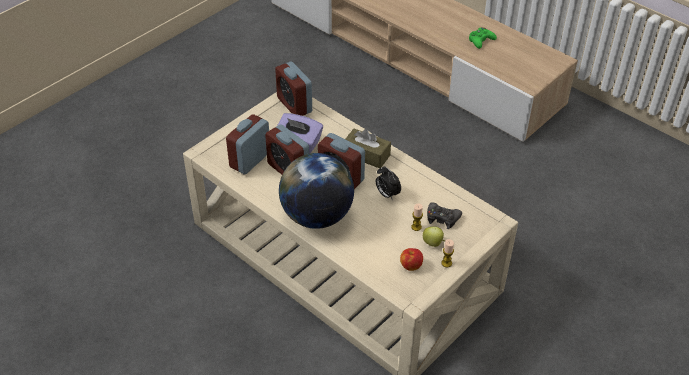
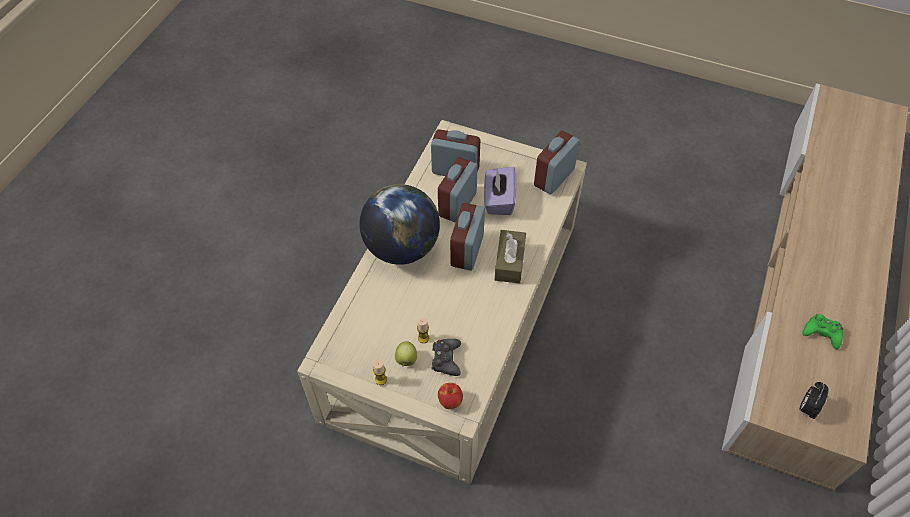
camera: 70 degrees right, 10 degrees up
alarm clock [376,166,401,201] -> alarm clock moved to [800,382,828,419]
apple [400,248,423,271] -> apple moved to [438,383,463,409]

